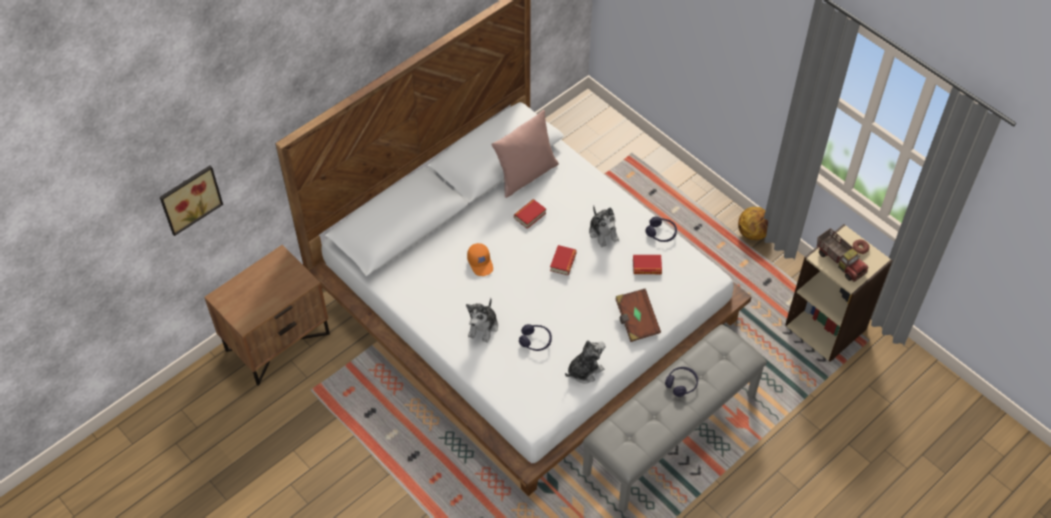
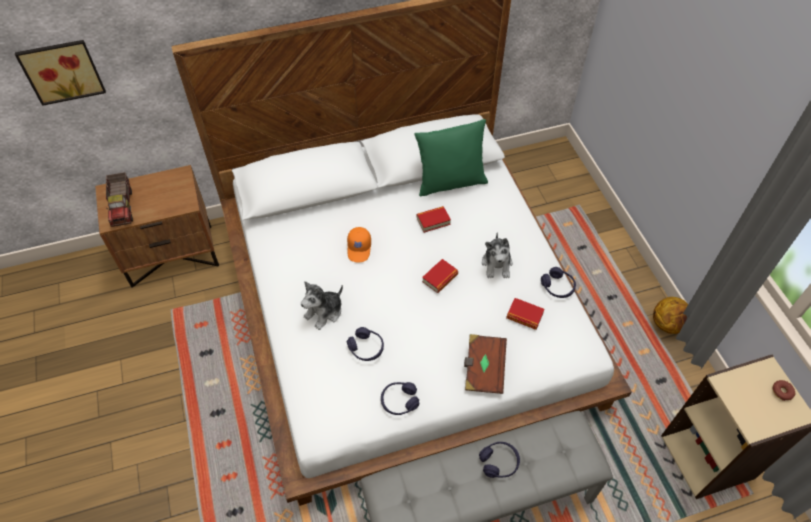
camera: 25 degrees right, 0 degrees up
pink pillow [492,110,559,198] -> green pillow [415,119,488,196]
plush toy [565,340,605,384] -> purple headphones [381,382,419,415]
toy truck [817,228,869,282] -> toy truck moved to [106,172,133,227]

